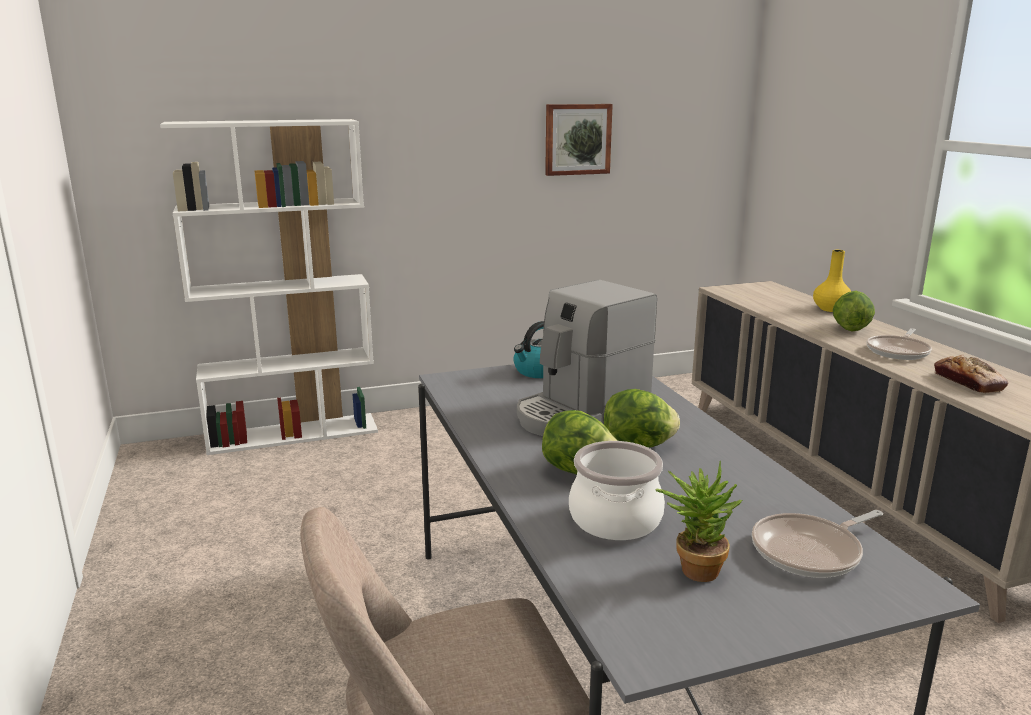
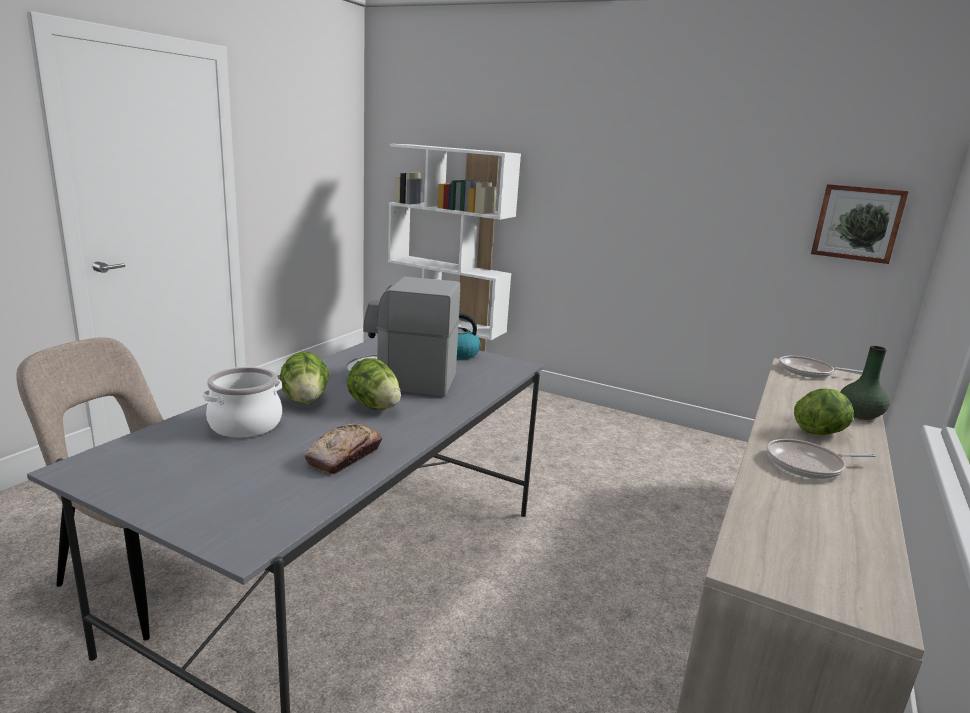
camera: 45 degrees right, 0 degrees up
picture [545,104,613,176] -> picture moved to [811,184,909,264]
potted plant [655,460,742,582] -> none
frying pan [752,510,883,578] -> frying pan moved to [779,356,863,378]
yellow vase [813,250,851,312] -> green vase [840,346,890,420]
bread [934,355,1008,393] -> bread moved to [304,423,382,474]

